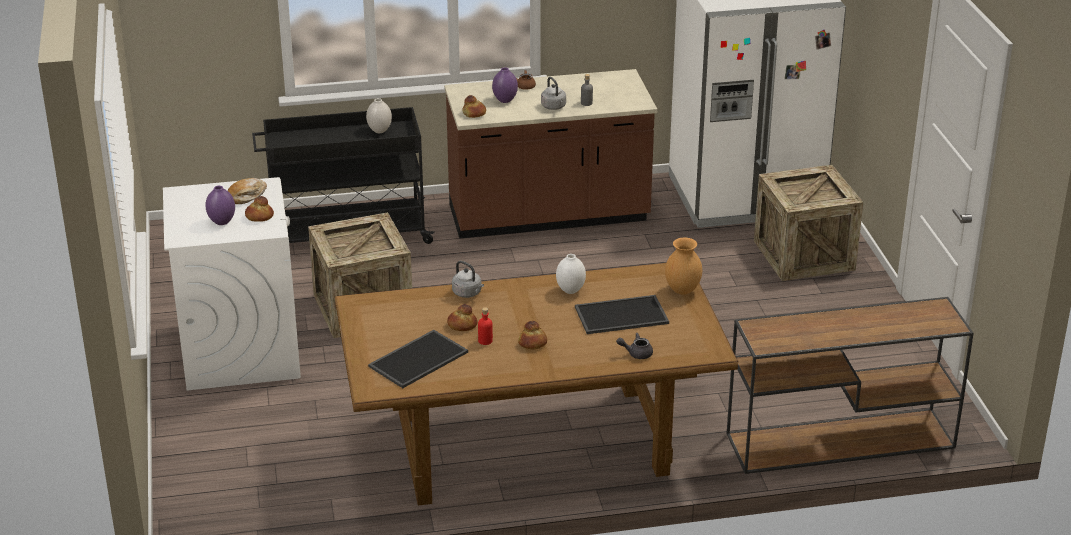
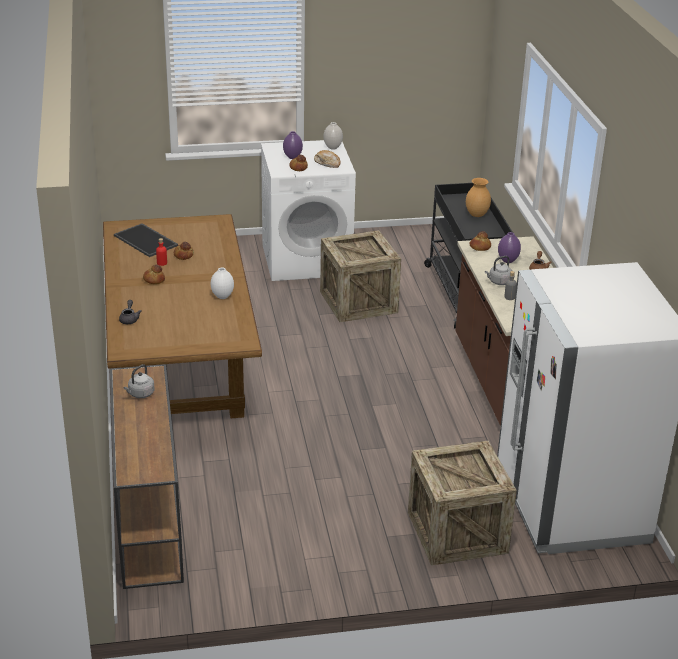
camera: 90 degrees right, 0 degrees up
white vase [366,98,392,133] -> white vase moved to [323,122,343,150]
grey kettle [452,261,484,298] -> grey kettle moved to [123,364,154,398]
tray [575,295,669,334] -> none
brown vase [665,238,702,294] -> brown vase moved to [466,178,491,217]

